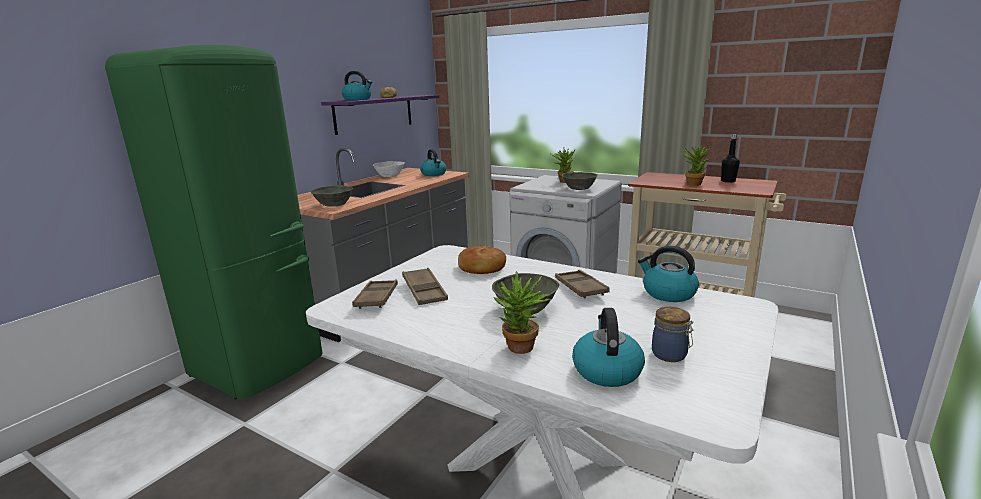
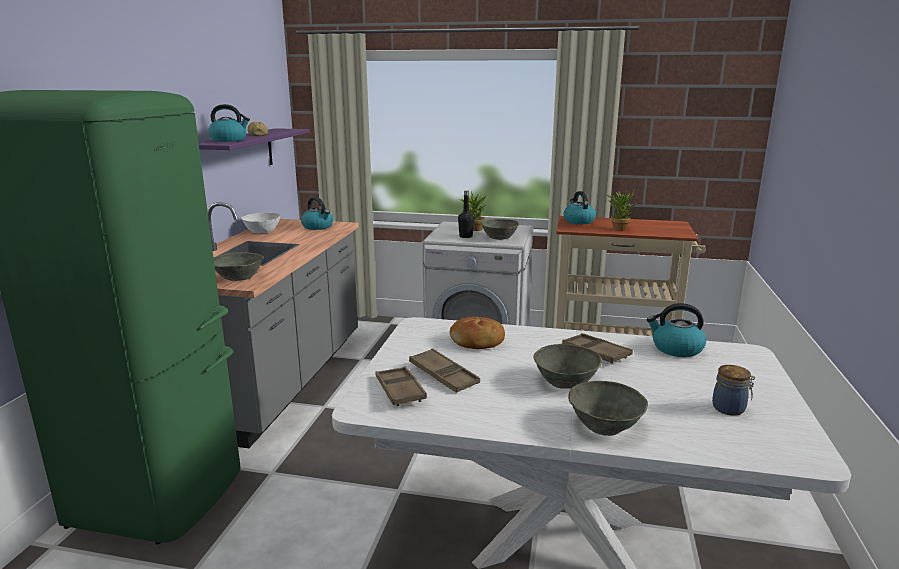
camera: 20 degrees left, 0 degrees up
potted plant [493,271,551,354] -> grey bowl [568,381,648,436]
kettle [572,308,645,387] -> kettle moved to [564,191,596,224]
black bottle [721,134,740,183] -> black bottle moved to [458,190,474,238]

